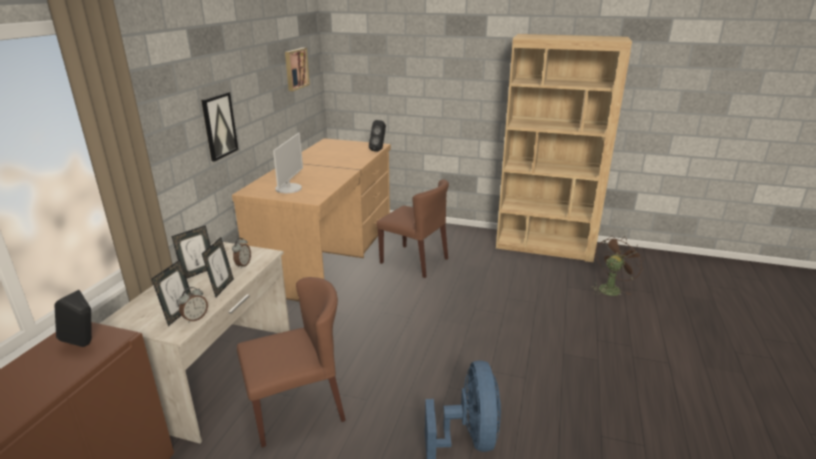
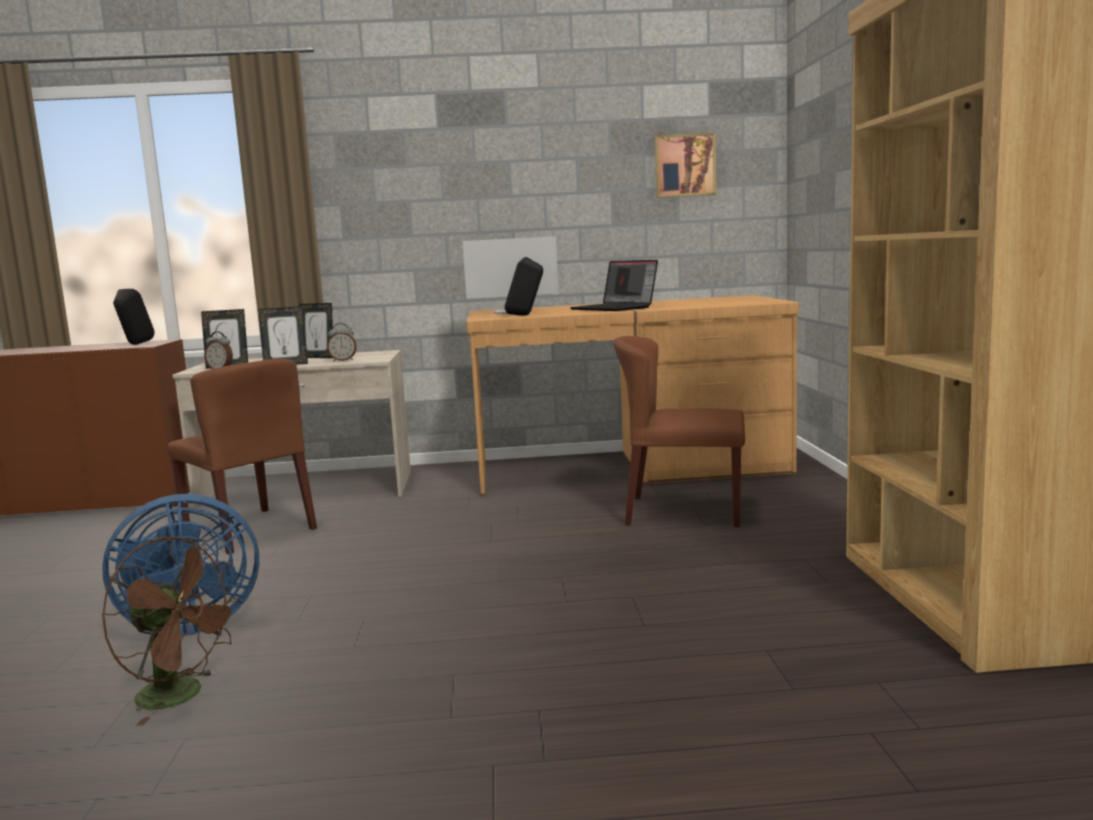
camera: 70 degrees right, 15 degrees down
picture [201,92,238,162] -> none
black speaker [369,120,386,152] -> black speaker moved to [505,257,543,316]
brown chair [376,179,449,278] -> brown chair turned 90 degrees clockwise [613,336,745,527]
brown fan [592,236,645,296] -> brown fan moved to [102,537,242,726]
none -> laptop [570,260,658,311]

